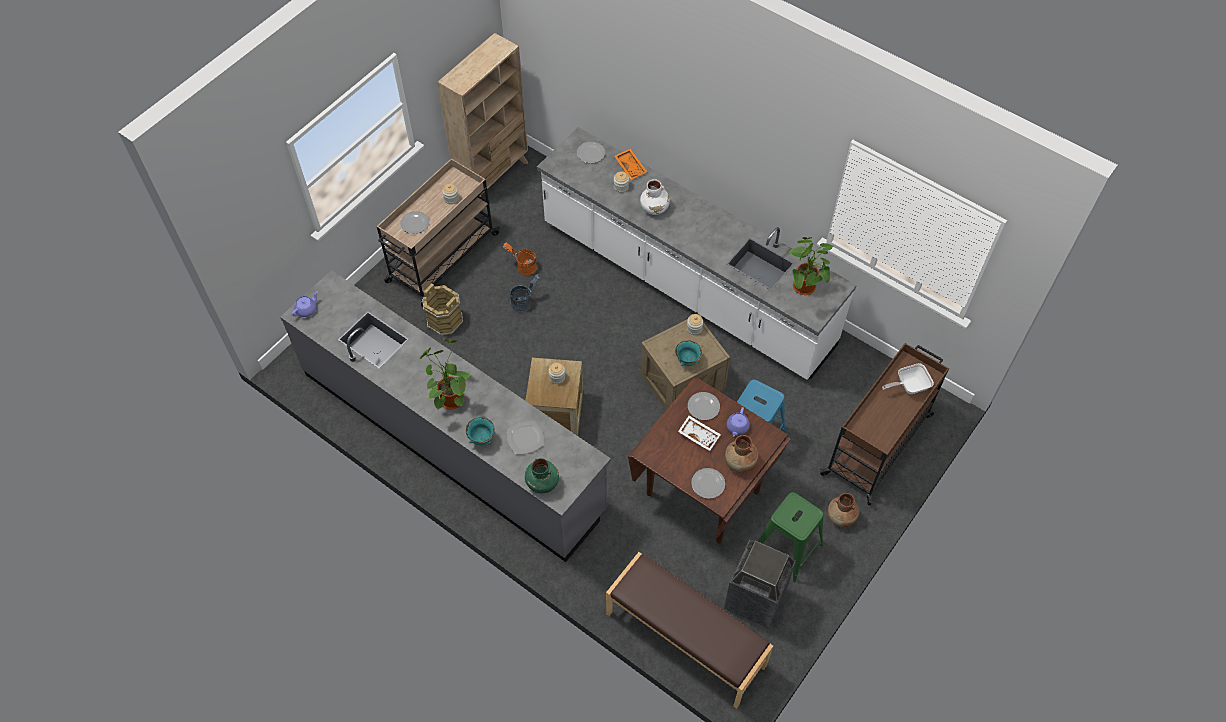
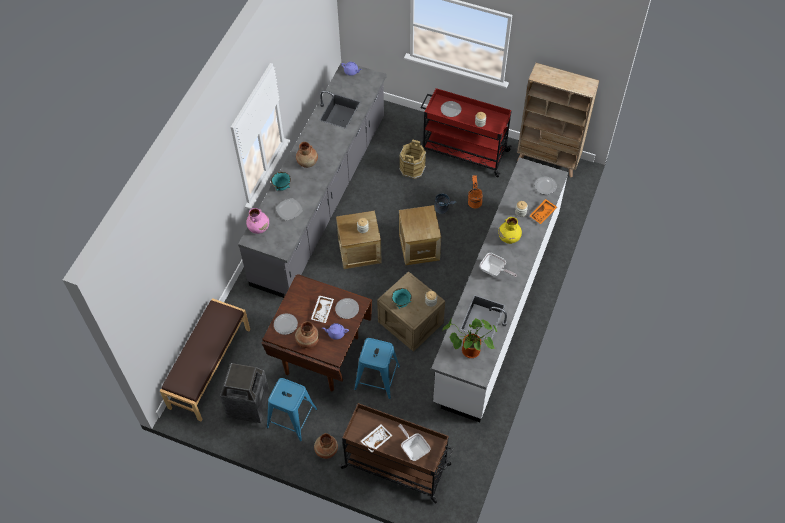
camera: 75 degrees right, 0 degrees up
beige cart [377,158,500,306] -> red cart [421,88,512,178]
potted plant [419,338,471,410] -> brown vase [296,142,318,168]
green vase [525,458,559,493] -> pink vase [246,208,269,234]
white vase [640,179,670,215] -> yellow vase [498,217,522,244]
green stool [758,492,824,582] -> blue stool [267,378,317,442]
none -> white tray [361,424,393,453]
none -> crate [399,205,441,265]
none -> frying pan [480,253,517,277]

